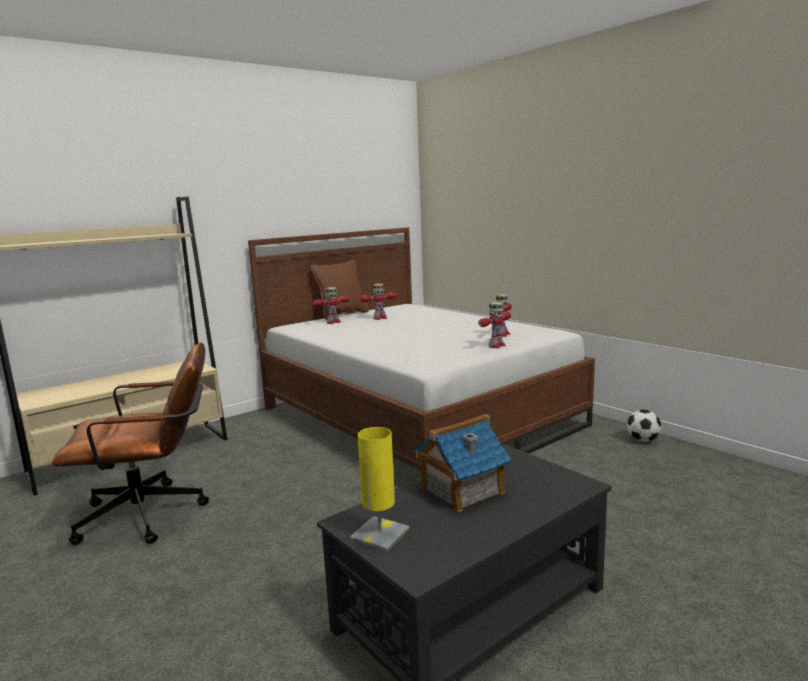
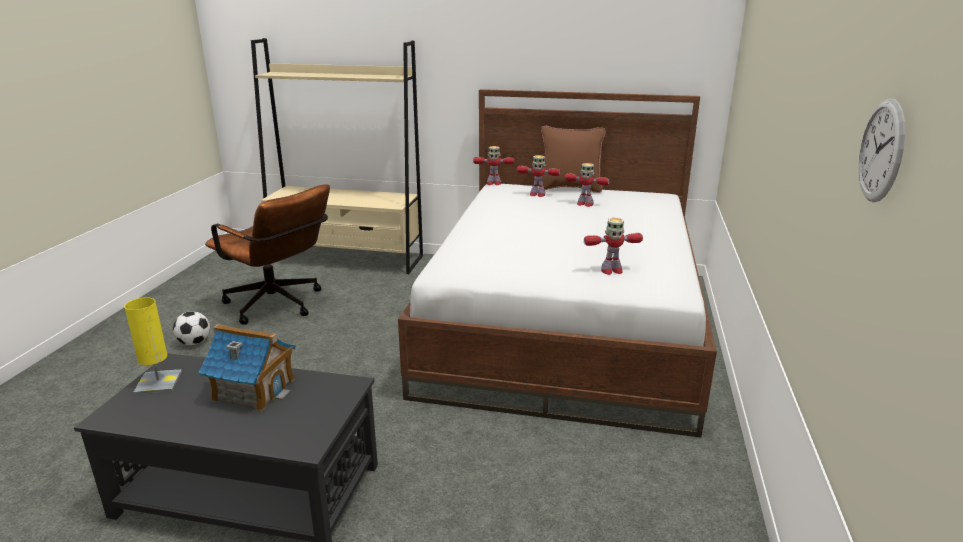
camera: 50 degrees right, 10 degrees up
toy robot [478,302,511,348] -> toy robot moved to [473,146,514,185]
football [627,410,661,442] -> football moved to [173,311,210,345]
none -> wall clock [858,99,905,202]

